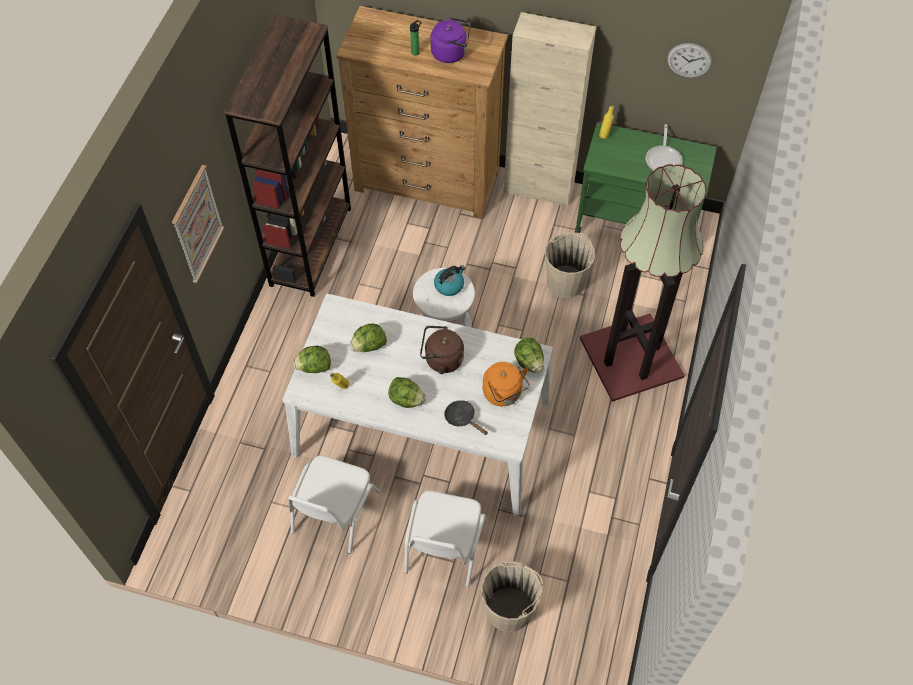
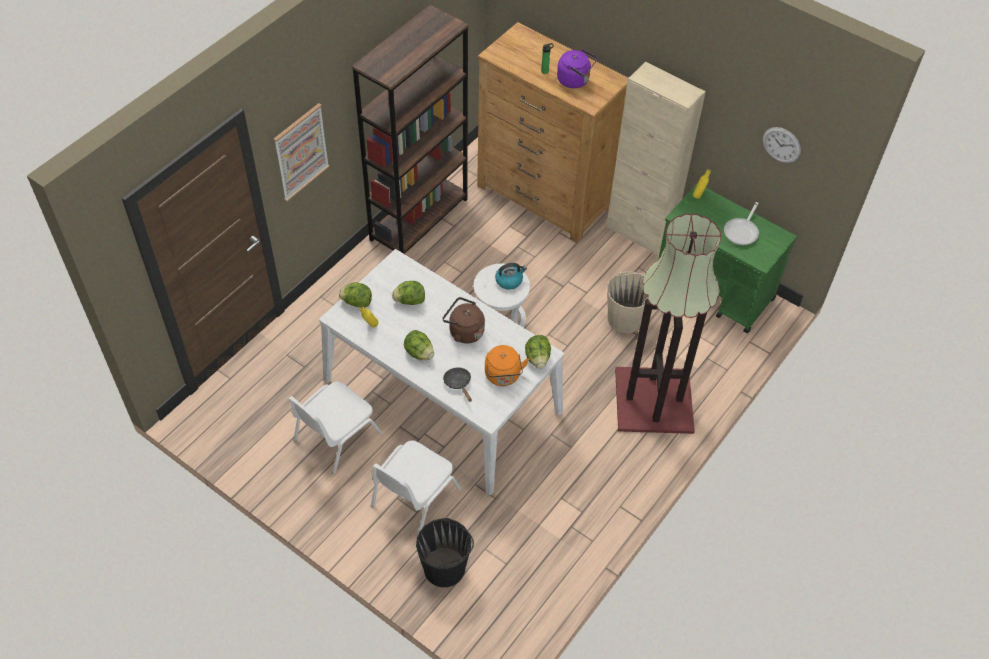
camera: 20 degrees right, 5 degrees down
beige bucket [481,561,543,632] -> black bucket [416,518,474,587]

